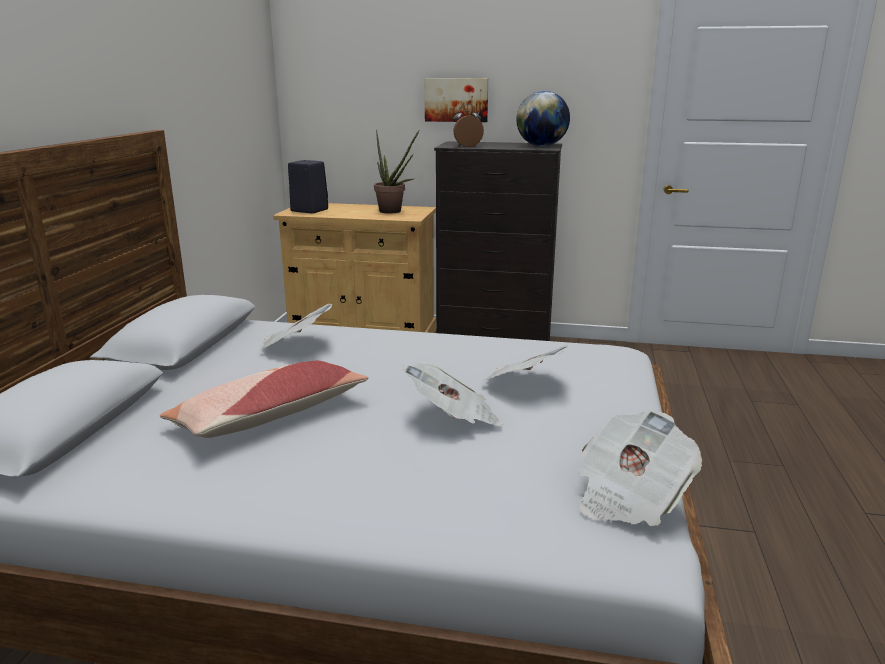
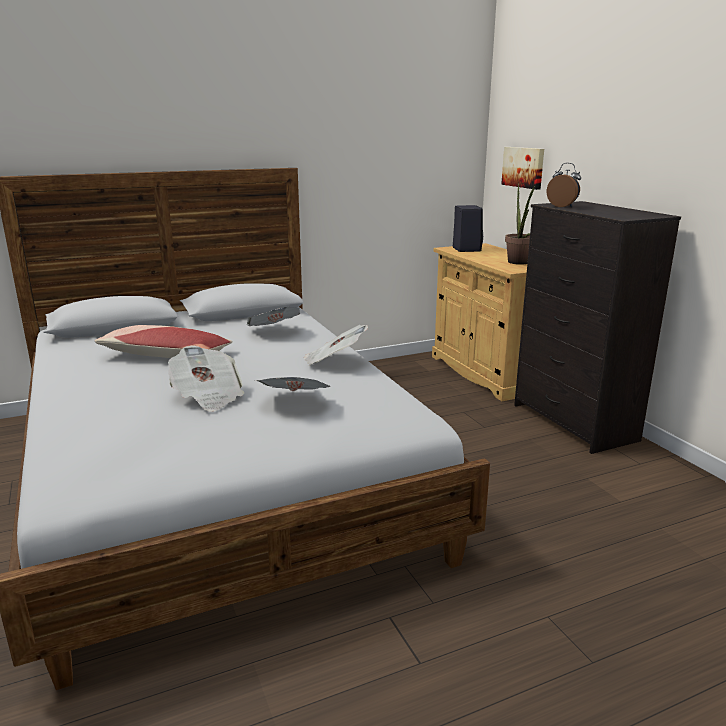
camera: 55 degrees right, 0 degrees up
picture [425,78,488,122] -> picture moved to [501,147,544,190]
globe [516,91,570,146] -> none
newspaper [578,411,702,526] -> newspaper moved to [304,325,368,366]

